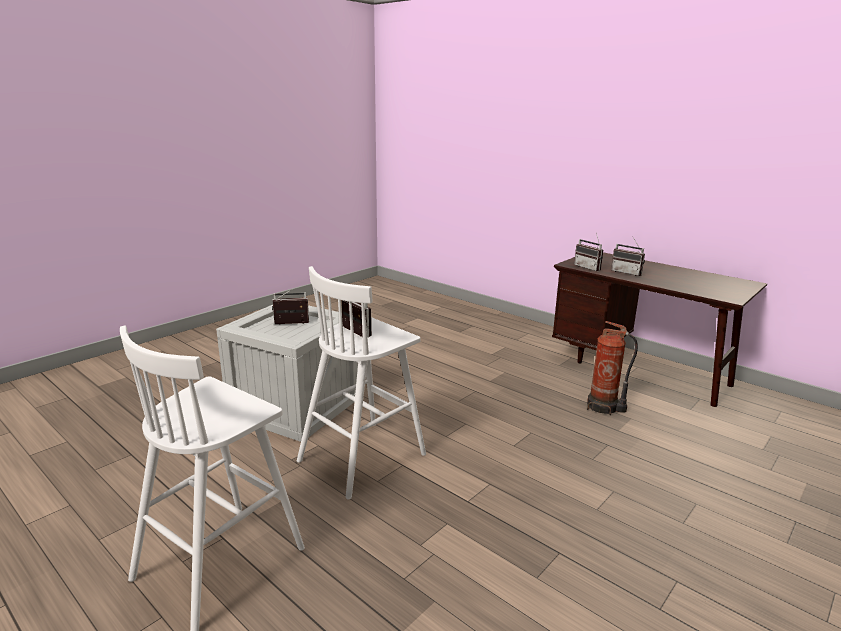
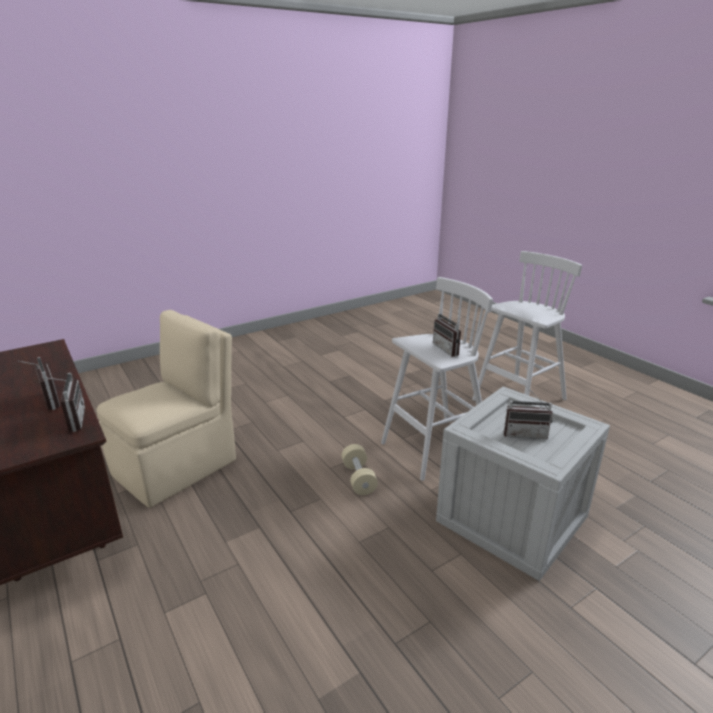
camera: 165 degrees left, 5 degrees up
fire extinguisher [587,321,638,415] -> beige chair [96,310,236,508]
none -> beige dumbbell [342,444,378,495]

